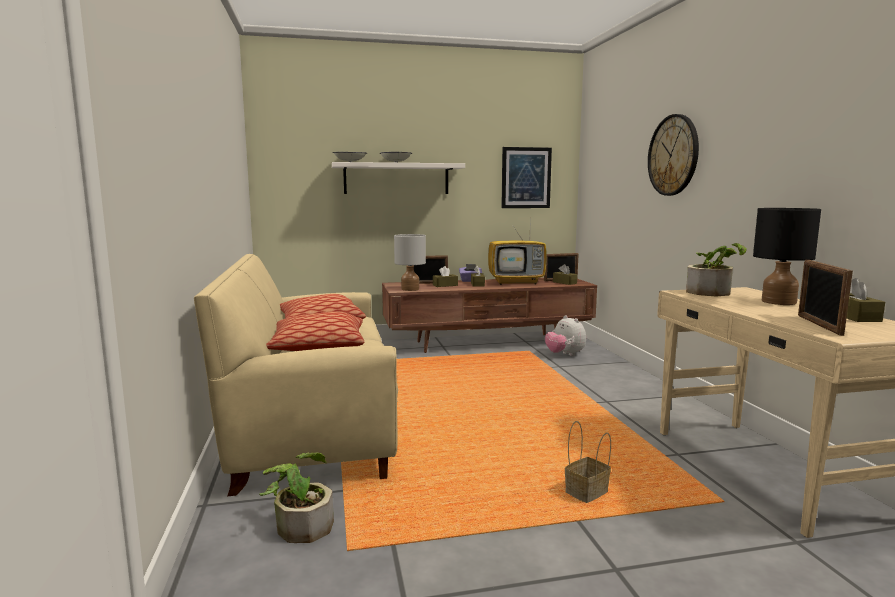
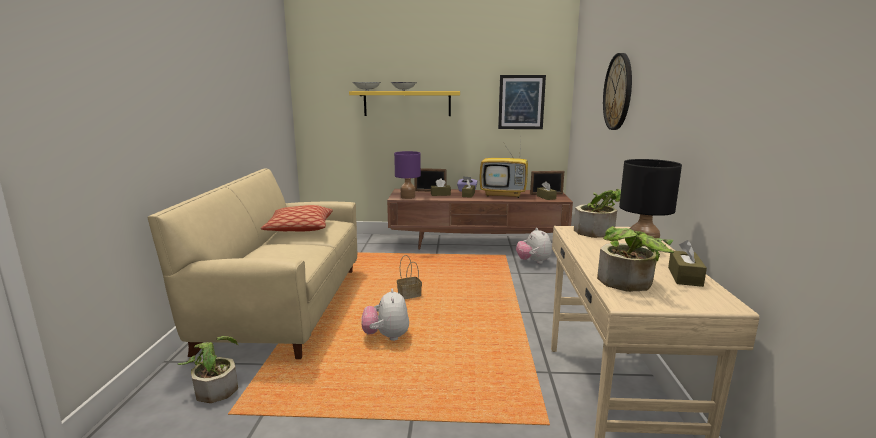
camera: 15 degrees right, 5 degrees up
pillow [266,312,364,351] -> none
white shelf [332,162,465,194] -> yellow shelf [349,91,460,116]
grey table lamp [394,234,426,291] -> purple table lamp [394,151,421,199]
basket [565,421,611,503] -> basket moved to [397,255,422,299]
picture frame [798,260,853,336] -> potted plant [597,226,674,292]
none -> plush toy [361,288,409,341]

